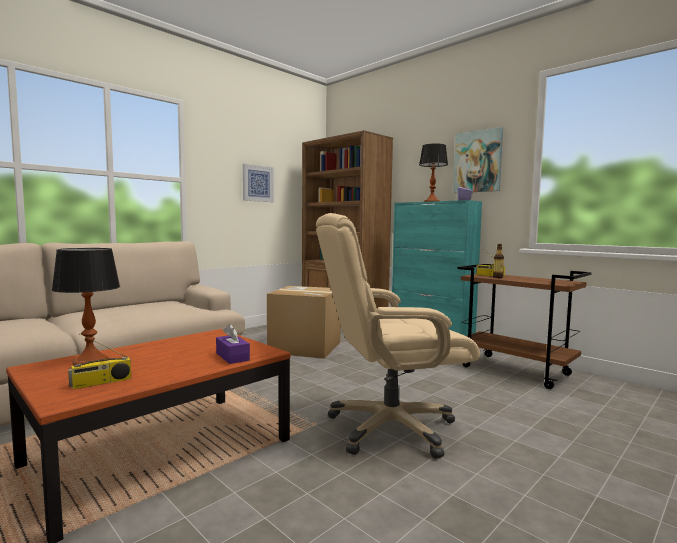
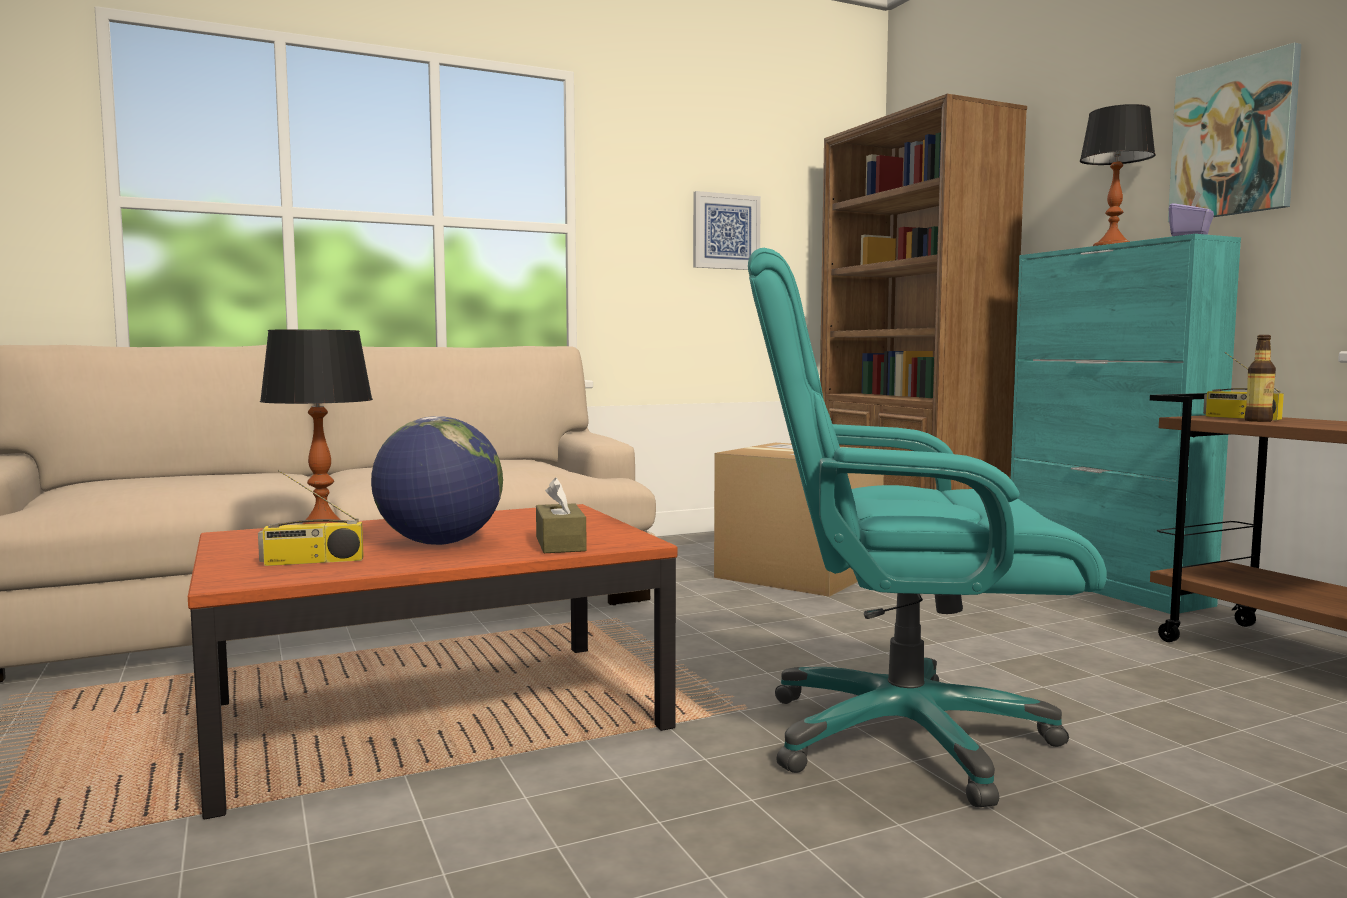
camera: 20 degrees right, 0 degrees up
purple tissue box [216,324,250,364] -> brown tissue box [536,478,587,553]
beige office chair [316,213,480,459] -> turquoise office chair [748,248,1106,807]
none -> globe [371,416,503,545]

